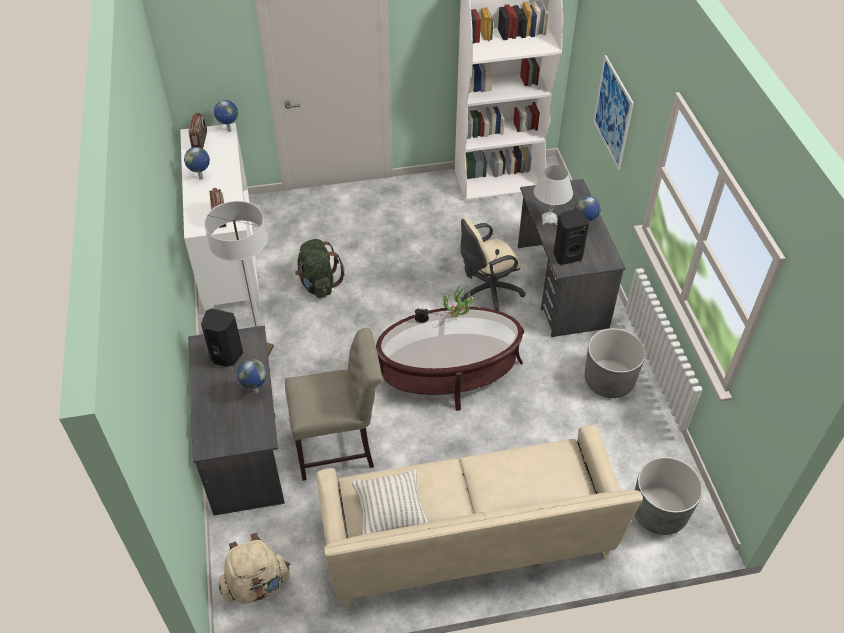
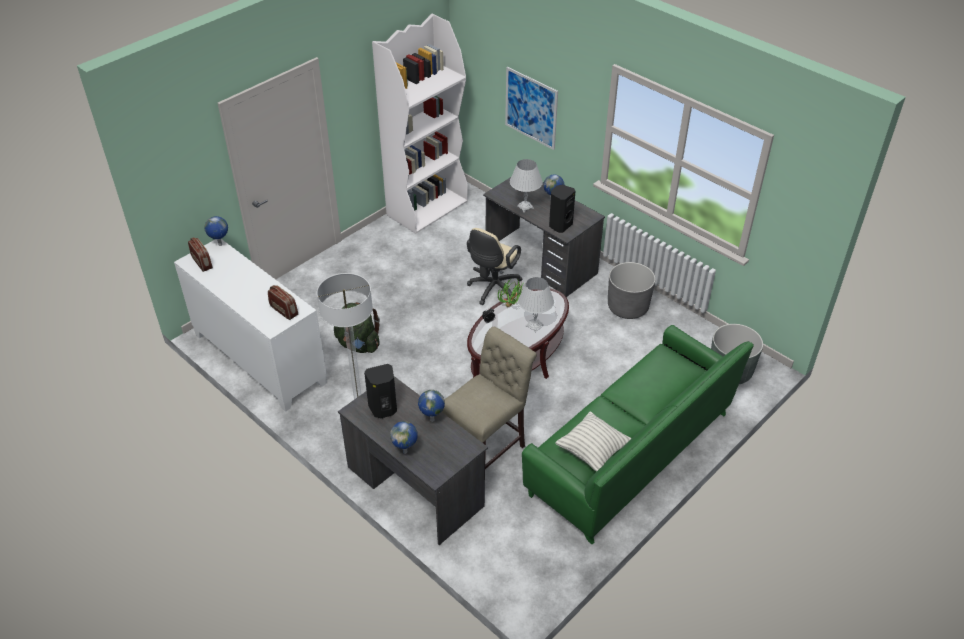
camera: 35 degrees left, 5 degrees down
globe [184,147,210,180] -> globe moved to [390,421,418,454]
beige backpack [219,533,290,604] -> none
beige sofa [317,425,643,606] -> green sofa [522,325,754,544]
none -> white table lamp [518,277,554,332]

